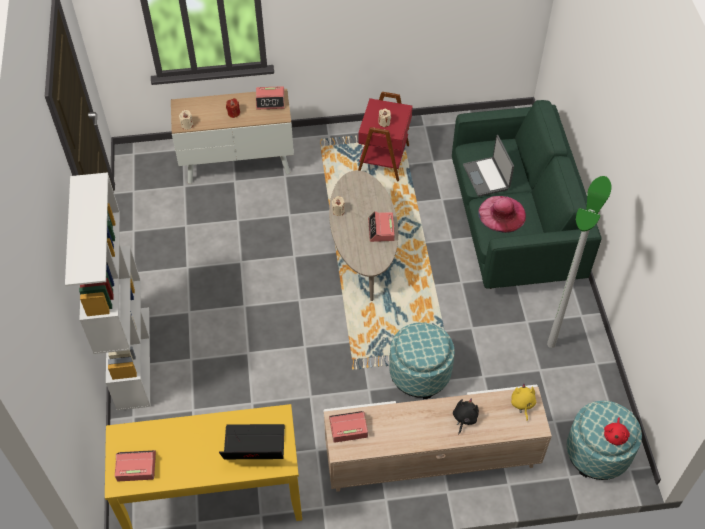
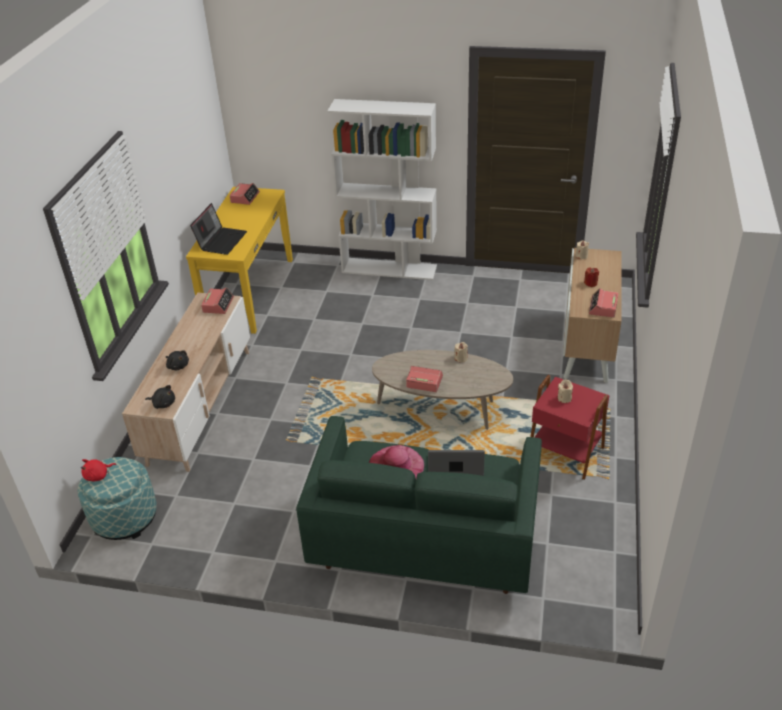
camera: 110 degrees right, 15 degrees down
ottoman [389,322,455,399] -> none
yellow plush toy [511,383,536,421] -> black plush toy [145,385,175,409]
floor lamp [547,176,612,348] -> none
red plush toy [604,417,630,445] -> red plush toy turned 75 degrees counterclockwise [81,459,117,481]

